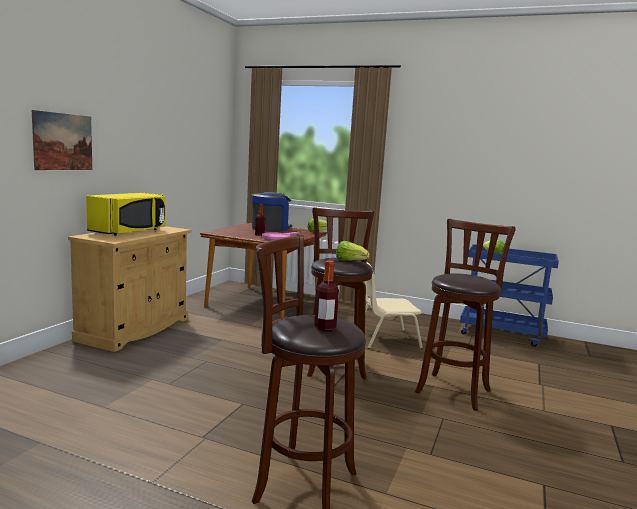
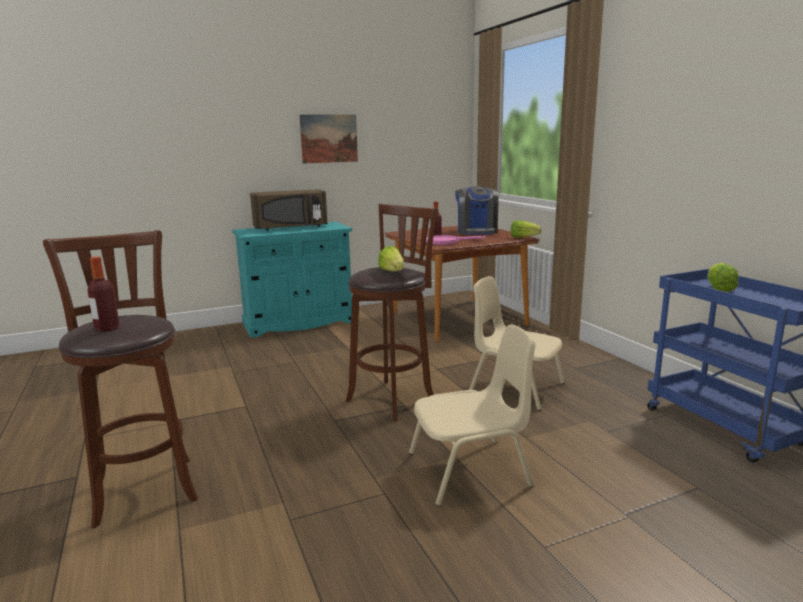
camera: 45 degrees right, 5 degrees up
picture [32,110,92,170] -> picture moved to [299,114,358,164]
beige cabinet [68,226,191,352] -> turquoise cabinet [232,222,352,338]
yellow microwave [86,193,166,236] -> brown microwave [250,189,328,231]
coffee machine [251,192,292,232] -> coffee machine turned 90 degrees clockwise [455,186,499,235]
brown stool [415,219,515,411] -> beige chair [409,325,536,506]

